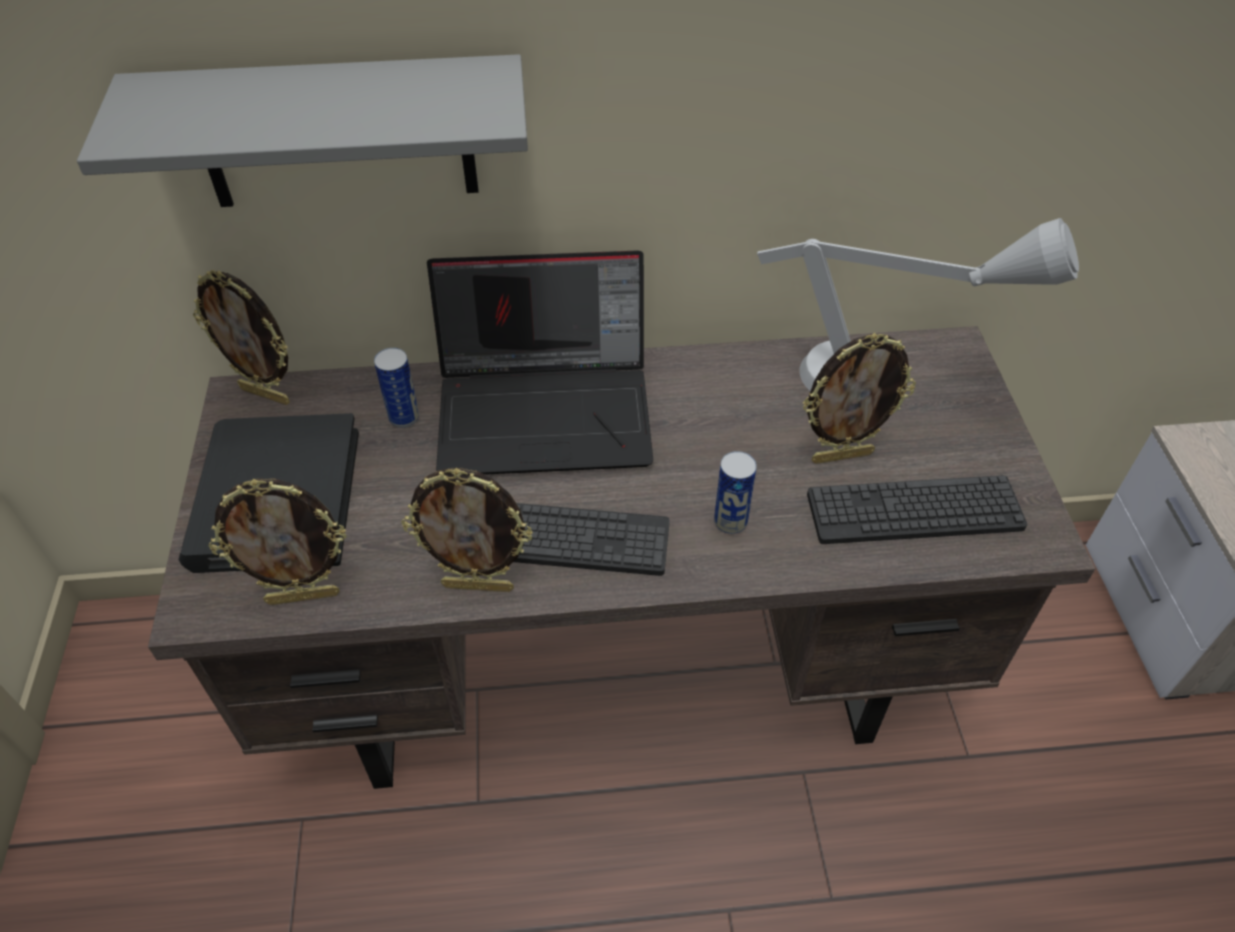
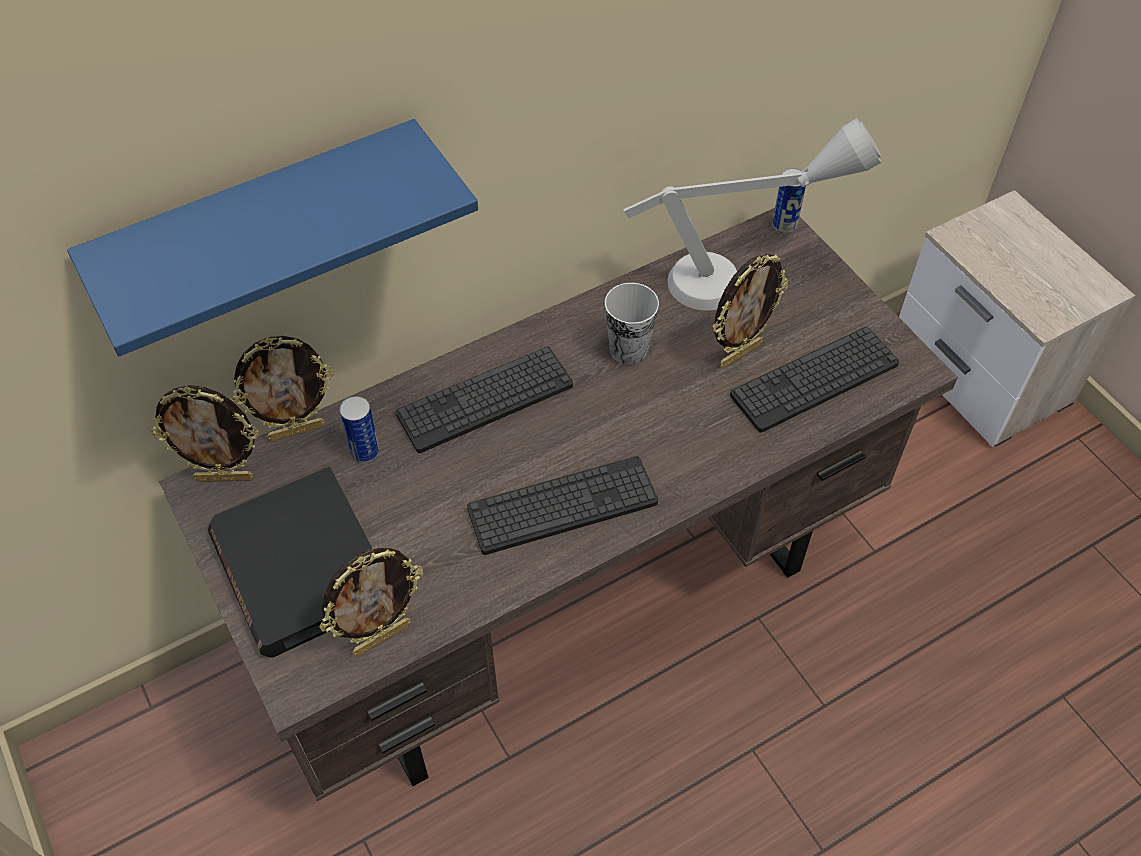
camera: 25 degrees left, 5 degrees up
grey shelf [77,54,528,207] -> blue shelf [67,119,478,356]
picture frame [401,467,533,592] -> picture frame moved to [230,336,333,442]
laptop [427,251,653,475] -> keyboard [396,347,573,453]
can [714,451,757,534] -> can moved to [772,168,806,234]
none -> cup [605,283,659,365]

